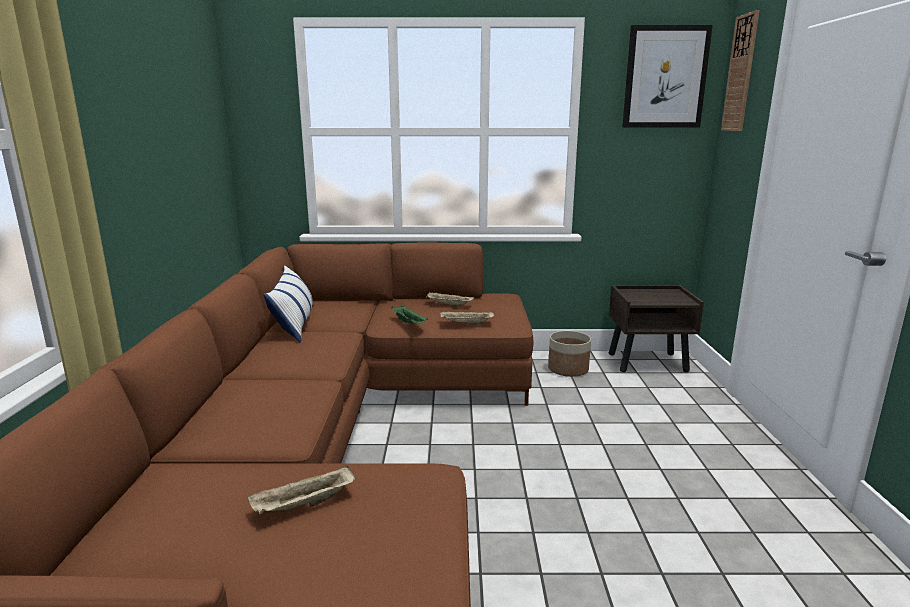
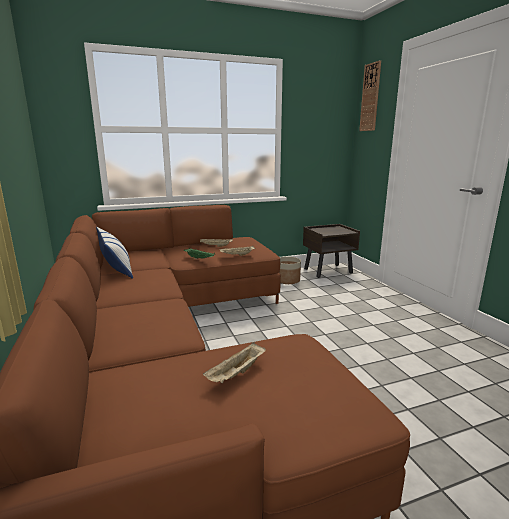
camera: 20 degrees left, 0 degrees up
picture [622,25,713,128] -> none

